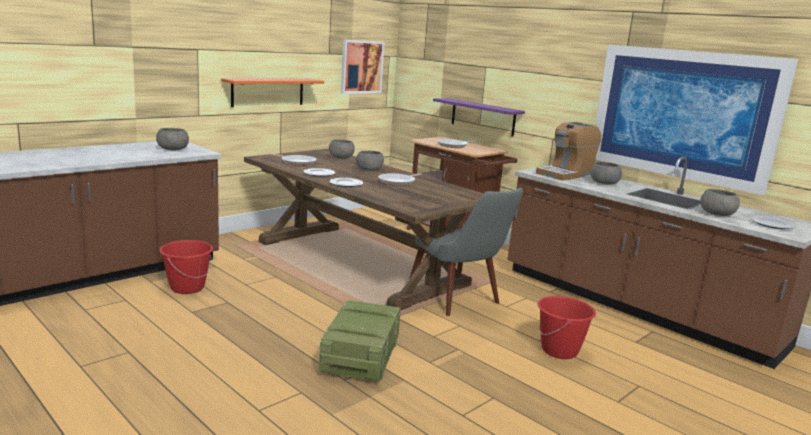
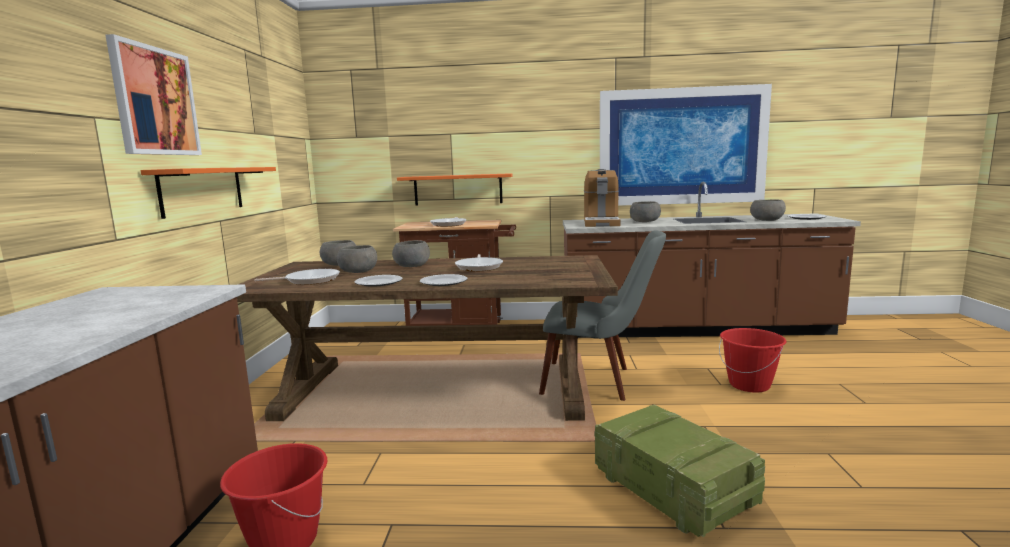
camera: 40 degrees left, 5 degrees down
grey bowl [156,128,189,150] -> grey bowl moved to [337,245,377,273]
picture [341,39,385,94] -> picture moved to [106,34,202,155]
purple shelf [433,98,525,136] -> orange shelf [397,173,513,206]

